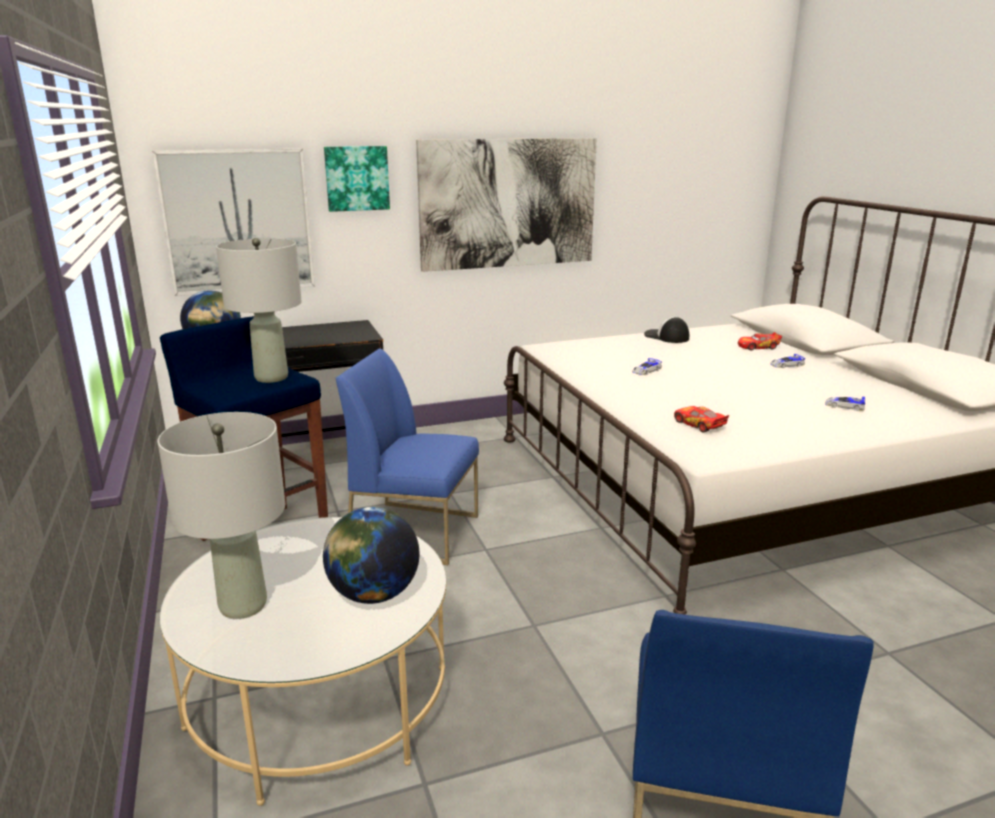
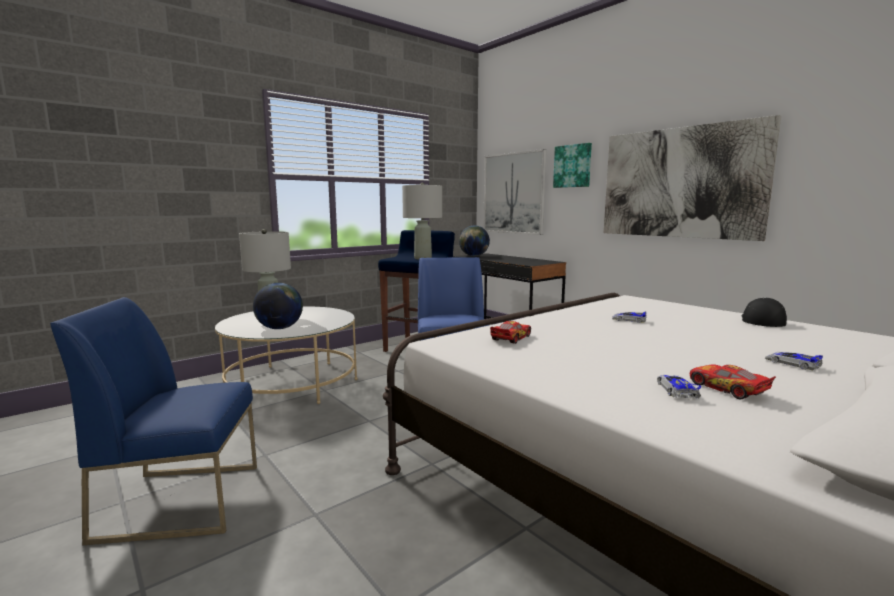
camera: 70 degrees right, 10 degrees down
toy car [738,332,782,351] -> toy car moved to [690,364,776,399]

